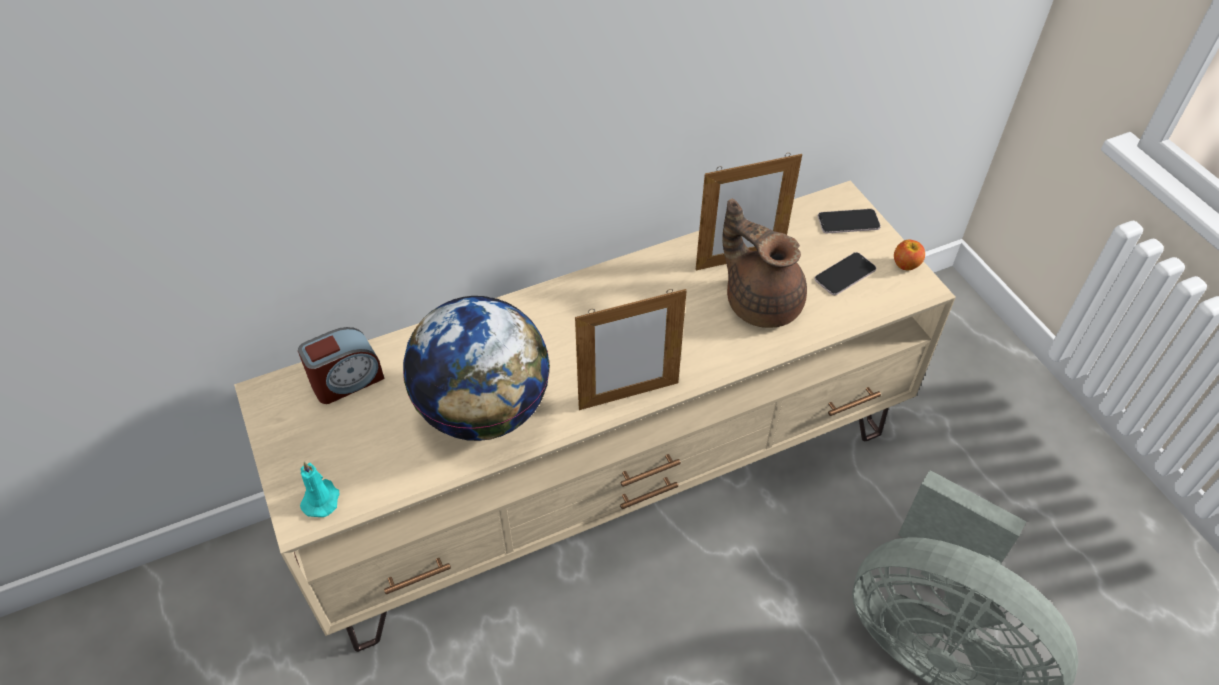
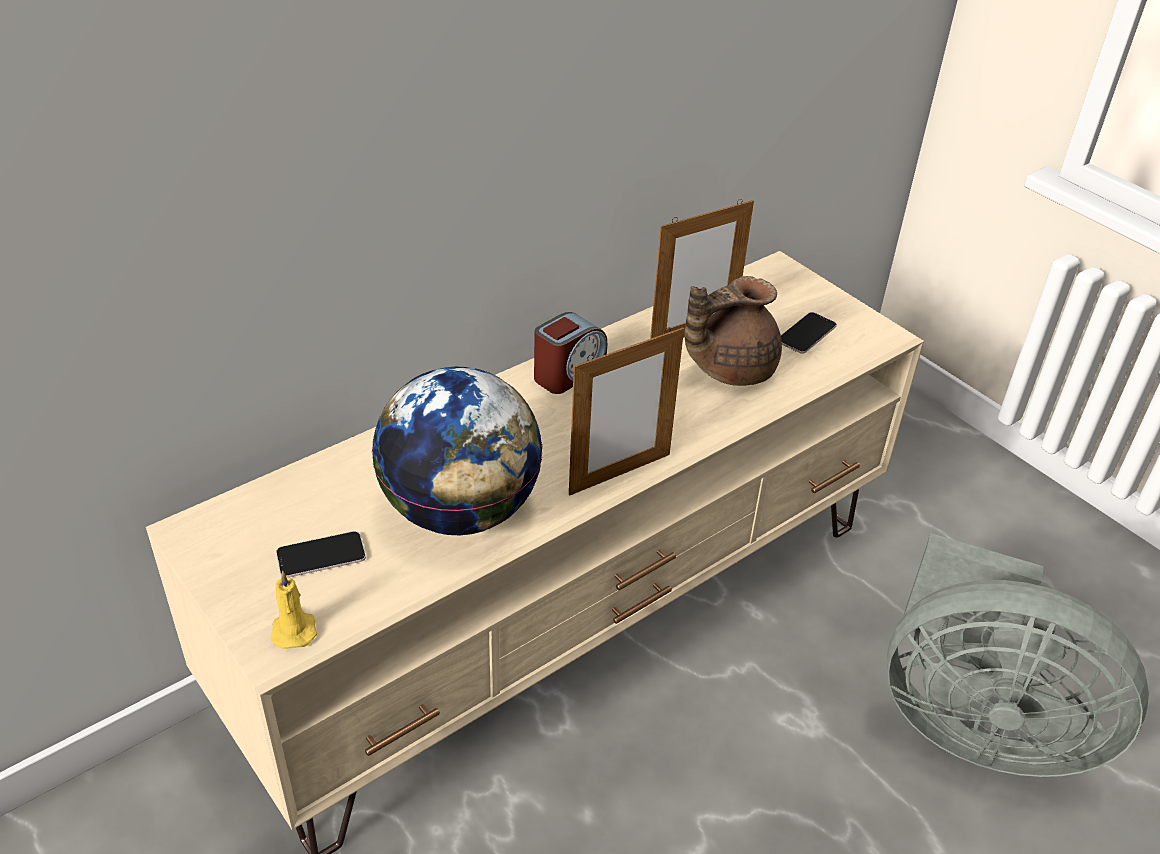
camera: 15 degrees left, 10 degrees down
alarm clock [298,327,385,404] -> alarm clock moved to [534,312,607,394]
turquoise candle [300,461,339,517] -> yellow candle [270,571,317,649]
brown teapot [722,199,807,328] -> brown teapot turned 60 degrees counterclockwise [684,276,782,386]
phone [818,209,881,233] -> phone moved to [276,531,366,577]
apple [894,240,925,270] -> none

